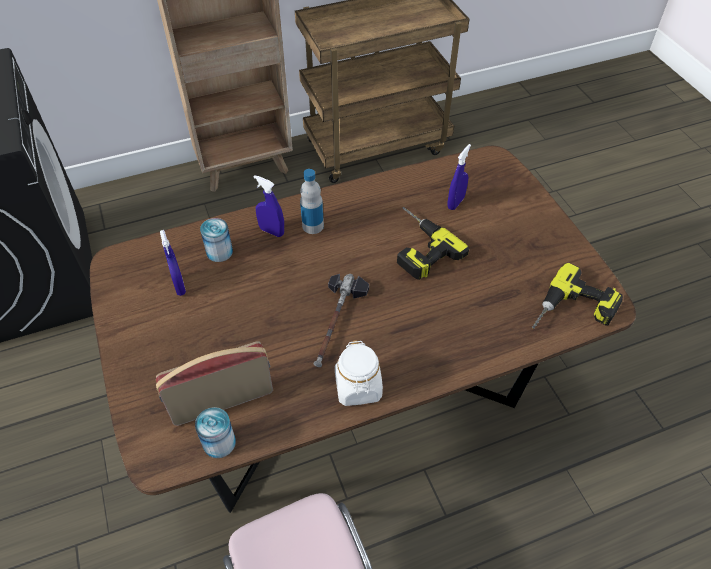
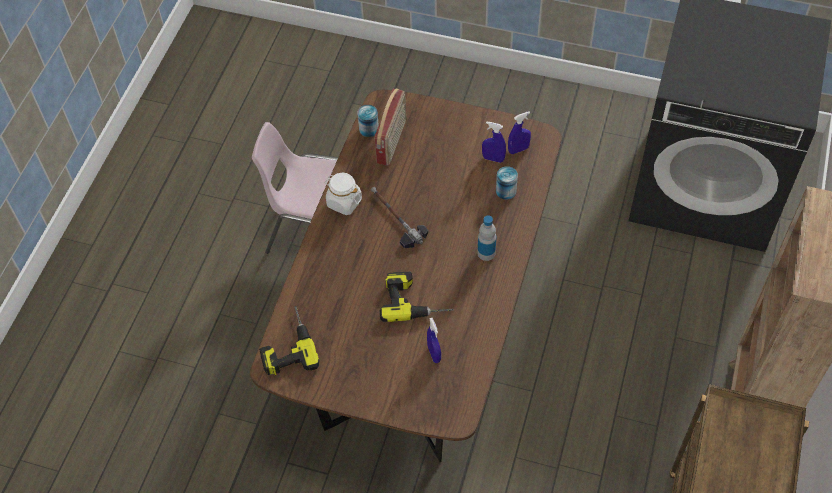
camera: 130 degrees right, 5 degrees up
blue spray bottle [254,175,284,237] -> blue spray bottle moved to [508,111,531,154]

